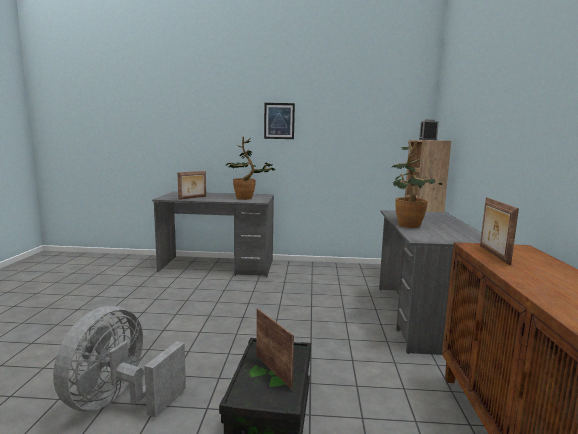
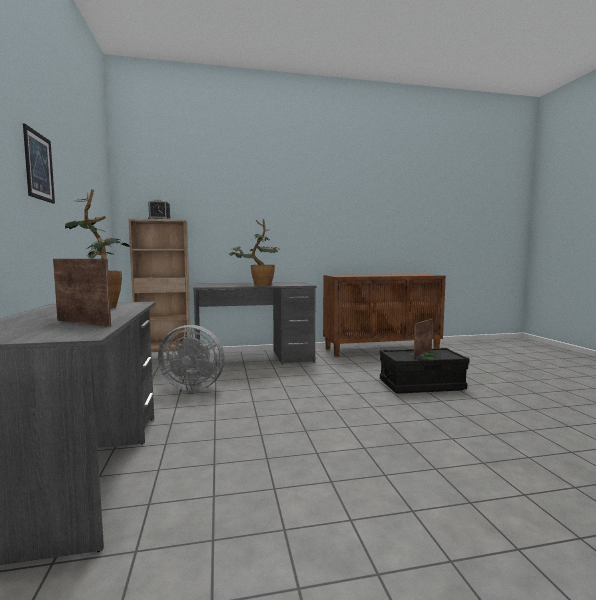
camera: 105 degrees left, 5 degrees down
grey fan [53,306,186,417] -> grey fan moved to [158,325,225,391]
picture frame [480,197,519,265] -> none

